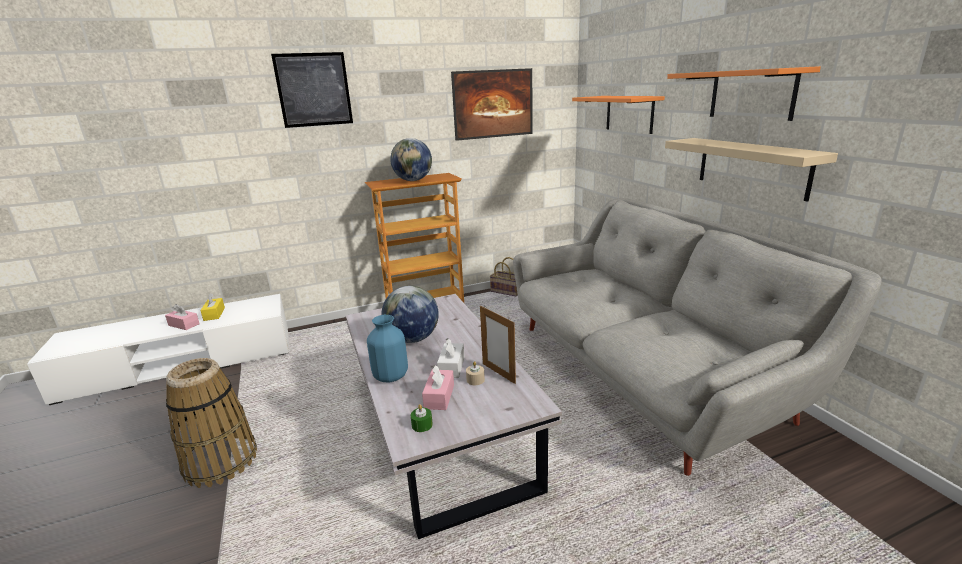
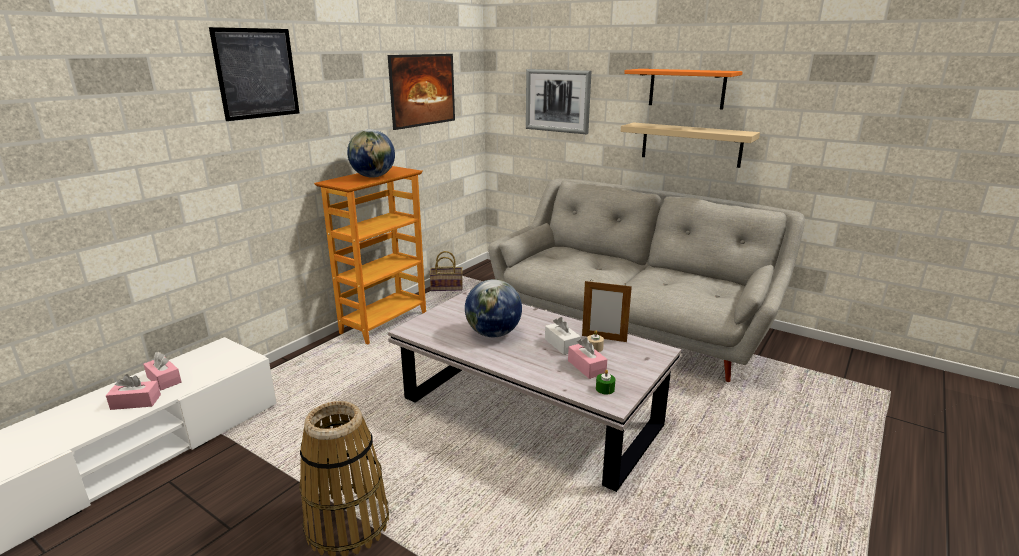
camera: 35 degrees left, 0 degrees up
yellow tissue box [200,293,225,321] -> pink tissue box [143,352,182,390]
blue vase [367,315,408,382] -> none
orange shelf [572,96,665,134] -> picture [526,69,591,134]

